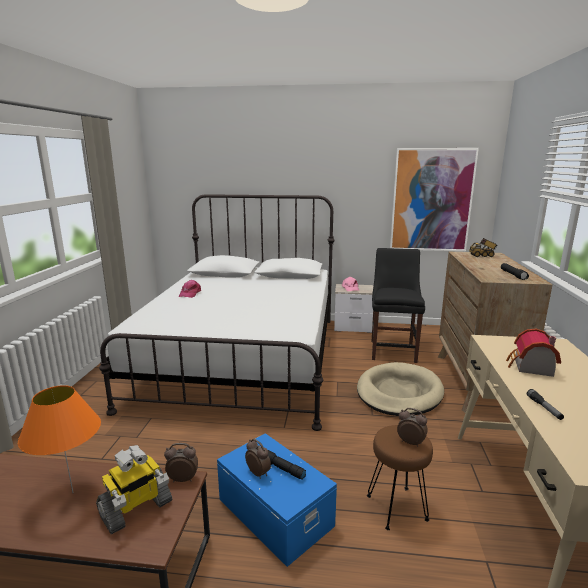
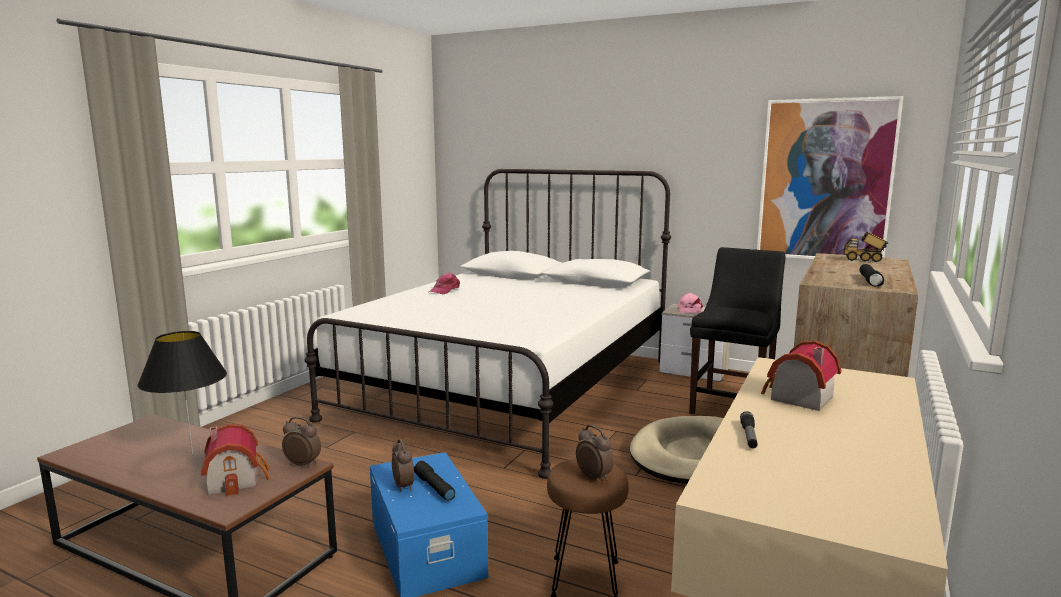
camera: 20 degrees right, 5 degrees down
orange table lamp [18,385,101,493] -> black table lamp [138,331,227,456]
toy robot [96,445,172,534] -> toy house [201,424,271,497]

